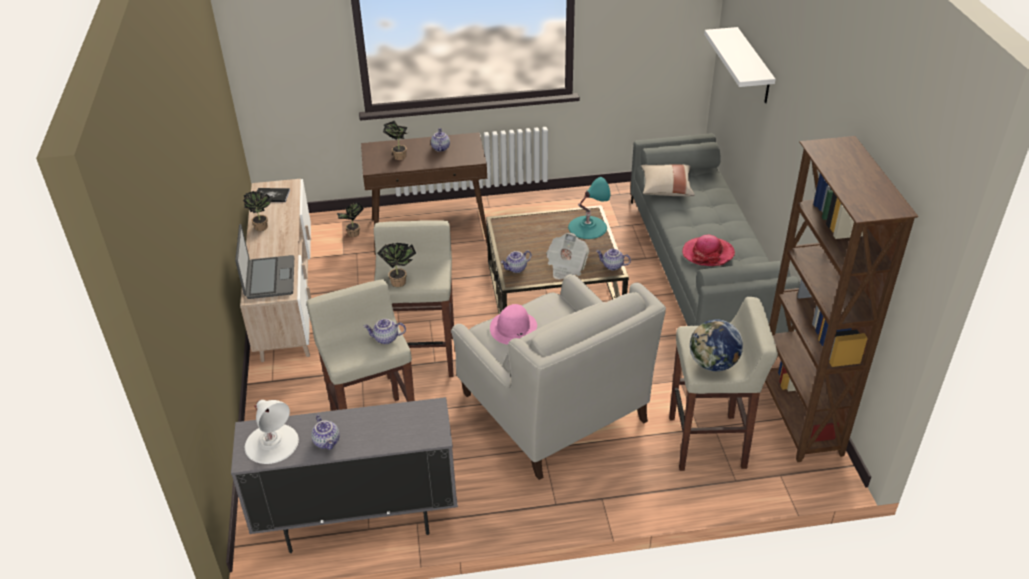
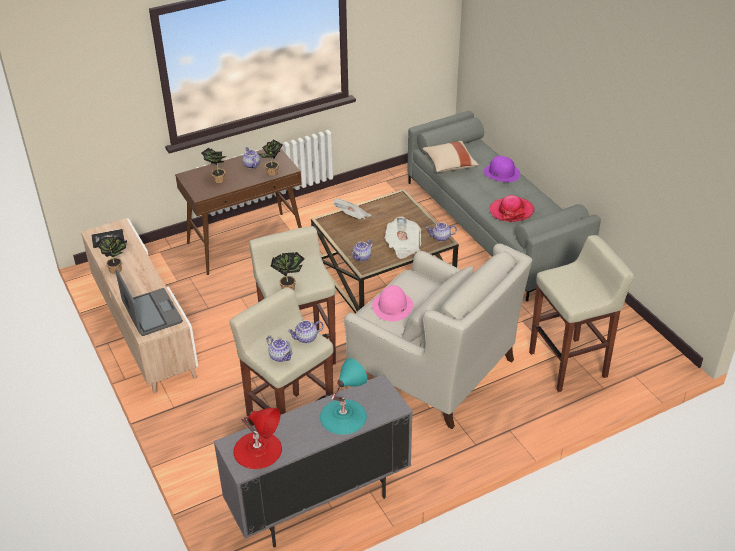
camera: 20 degrees left, 0 degrees up
white table lamp [245,400,299,464] -> red table lamp [233,408,282,469]
teapot [311,415,340,450] -> teapot moved to [266,336,293,362]
potted plant [337,202,364,237] -> potted plant moved to [258,140,283,176]
turquoise table lamp [568,177,610,239] -> turquoise table lamp moved to [320,358,367,435]
globe [690,319,743,371] -> none
white shelf [704,27,776,103] -> none
brown bookcase [765,136,918,462] -> none
none -> newspaper [333,199,371,219]
none -> purple hat [484,156,520,182]

